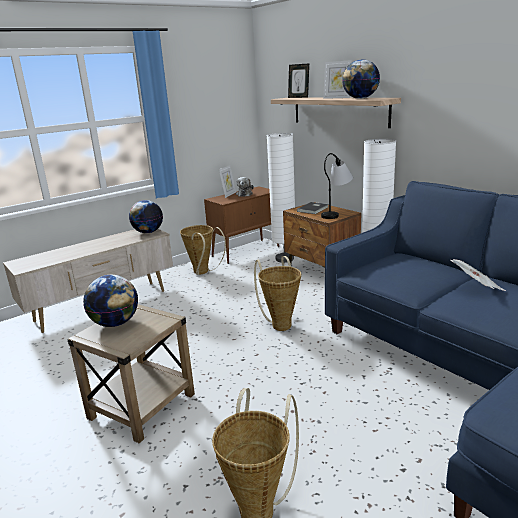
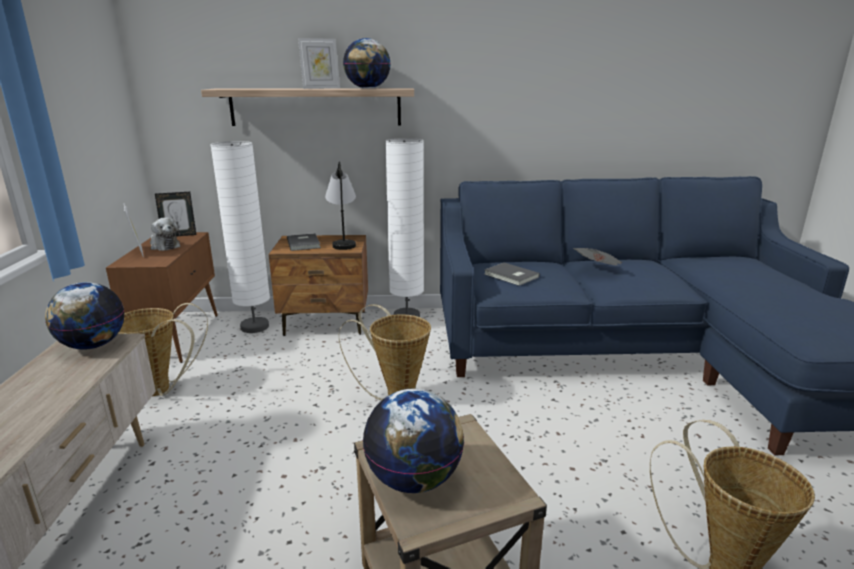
camera: 55 degrees left, 0 degrees up
picture frame [288,63,309,98] -> picture frame moved to [155,192,196,237]
none -> grey book [484,263,540,286]

